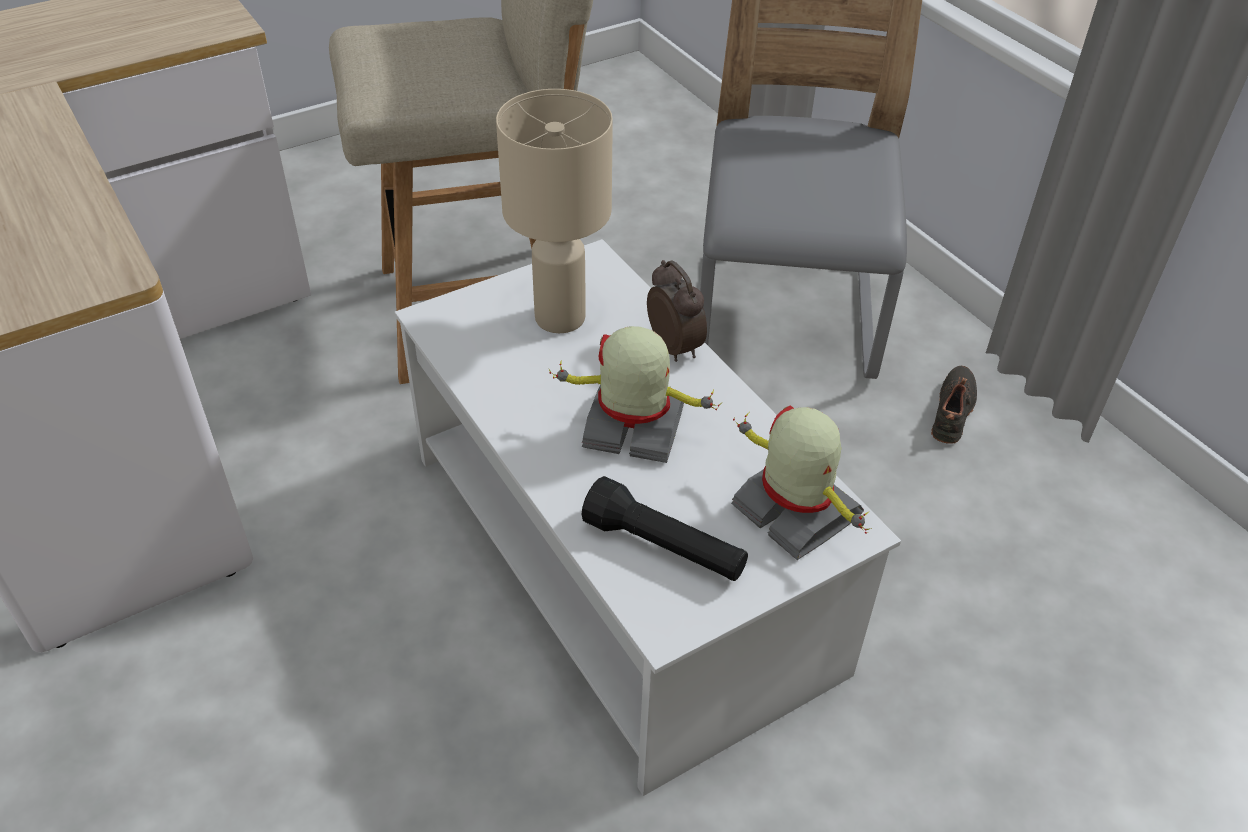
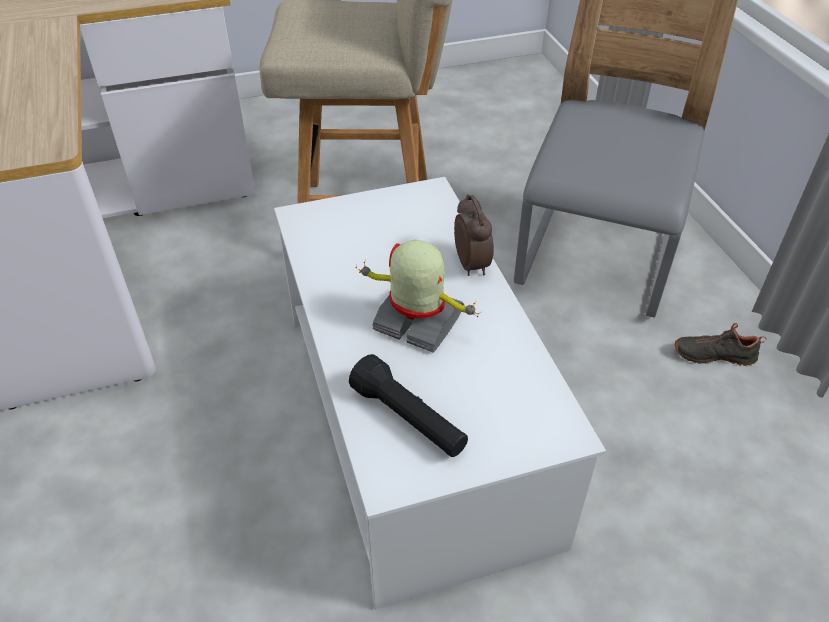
camera: 15 degrees right, 0 degrees up
beige table lamp [496,89,613,333] -> none
toy robot [731,406,872,560] -> none
black shoe [931,366,977,444] -> black shoe turned 120 degrees counterclockwise [675,323,766,366]

